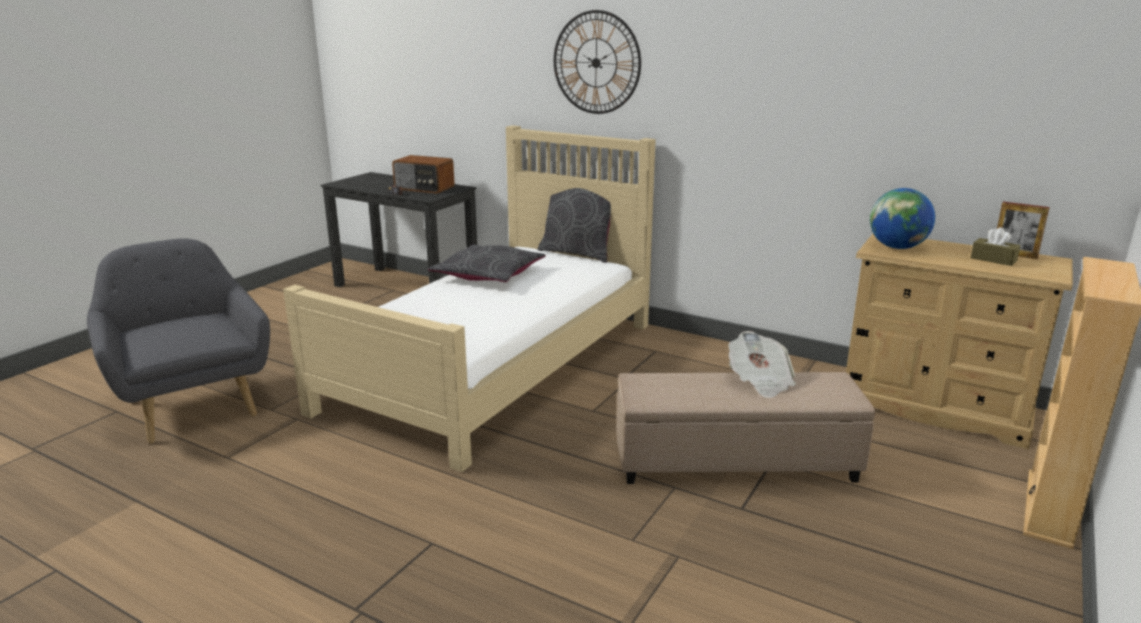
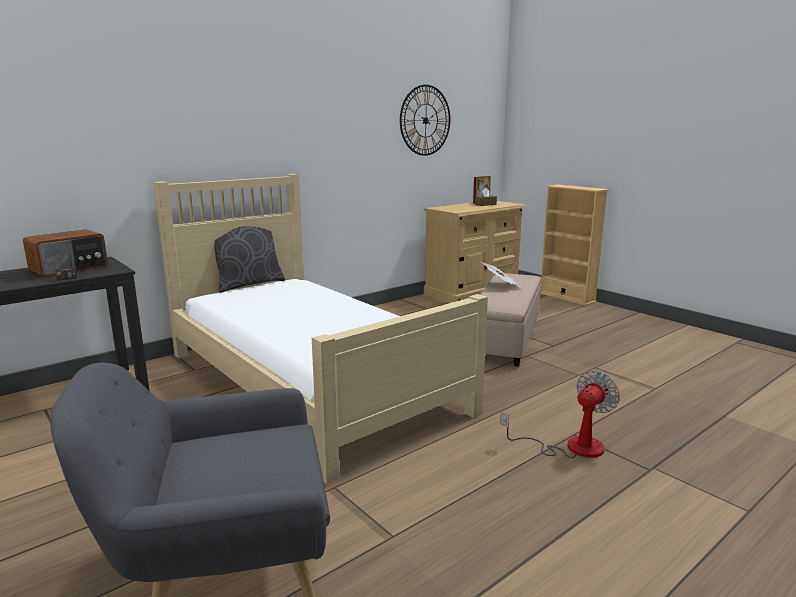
camera: 70 degrees left, 5 degrees down
grey pillow [428,245,545,282] -> none
wall clock [554,10,641,114] -> wall clock moved to [400,85,450,156]
globe [870,188,935,249] -> none
none -> fan [500,370,620,458]

